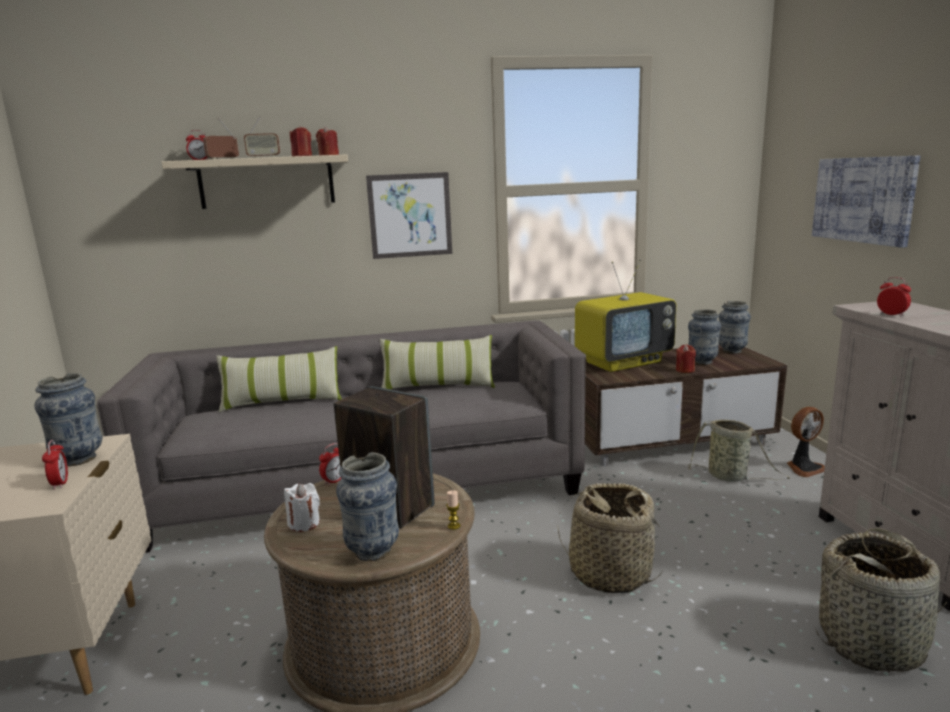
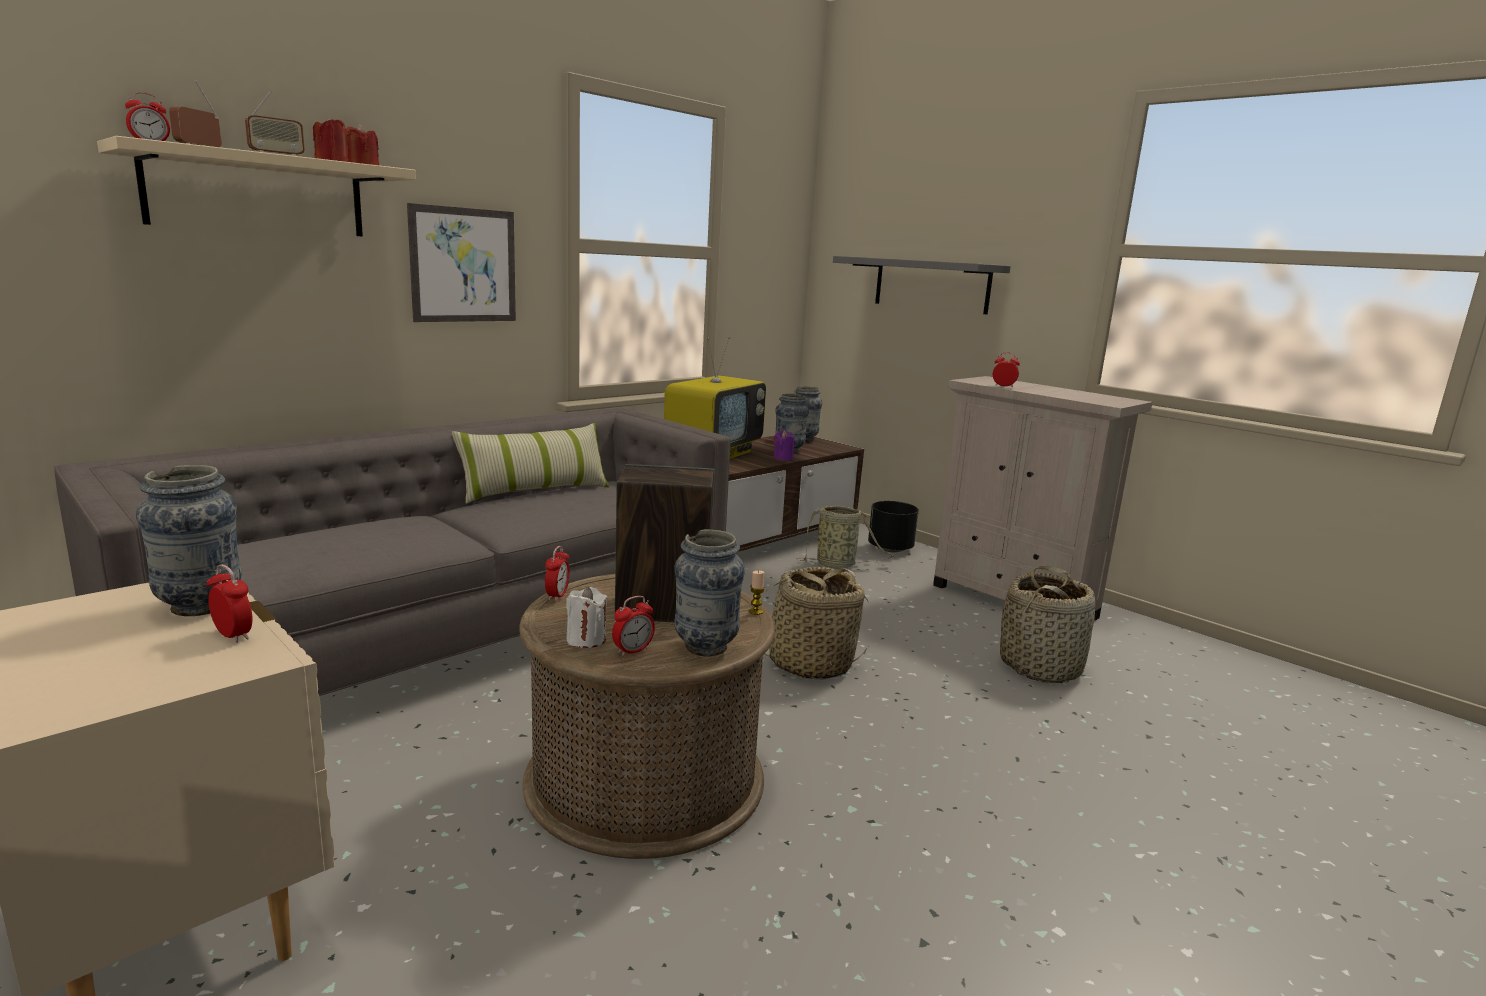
camera: 35 degrees left, 0 degrees up
pillow [217,346,342,413] -> none
red candle [676,344,696,373] -> purple candle [774,430,794,461]
fan [787,407,825,477] -> black planter [868,501,919,552]
picture [812,155,920,248] -> grey shelf [833,256,1011,314]
none -> alarm clock [612,596,655,657]

